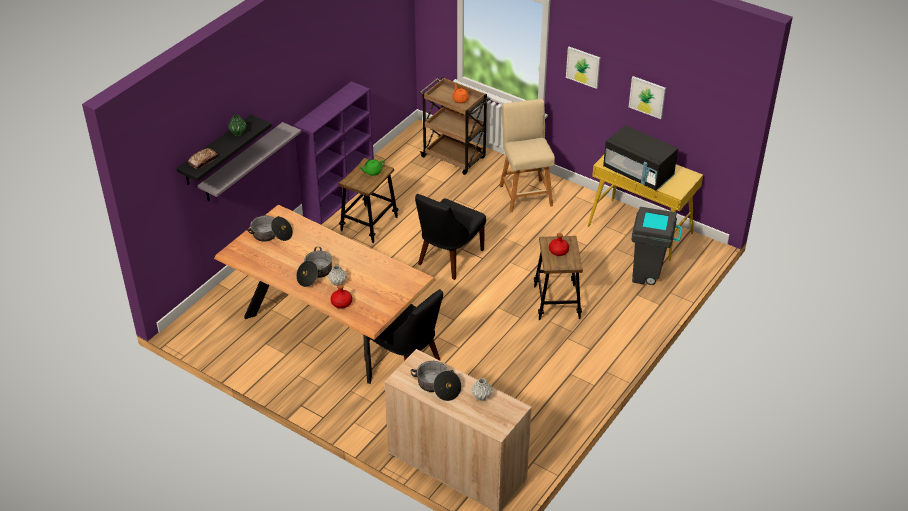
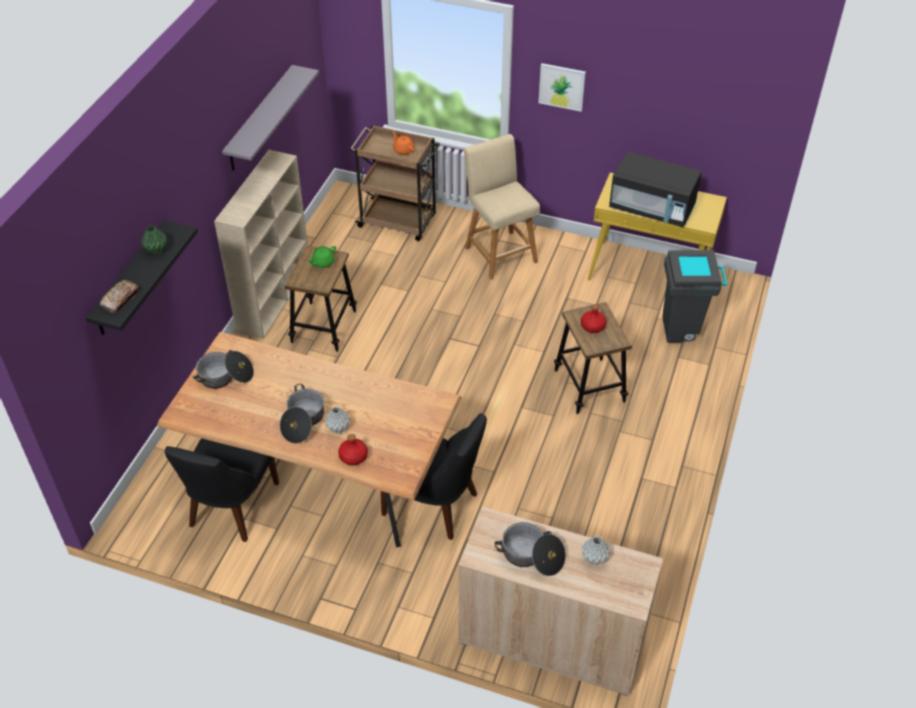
camera: 15 degrees left, 5 degrees up
grey shelf [198,122,301,201] -> grey shelf moved to [222,65,319,171]
purple bookcase [294,81,374,225] -> beige bookcase [214,150,308,339]
black chair [415,194,486,280] -> black chair moved to [165,438,279,542]
picture [629,76,666,119] -> none

